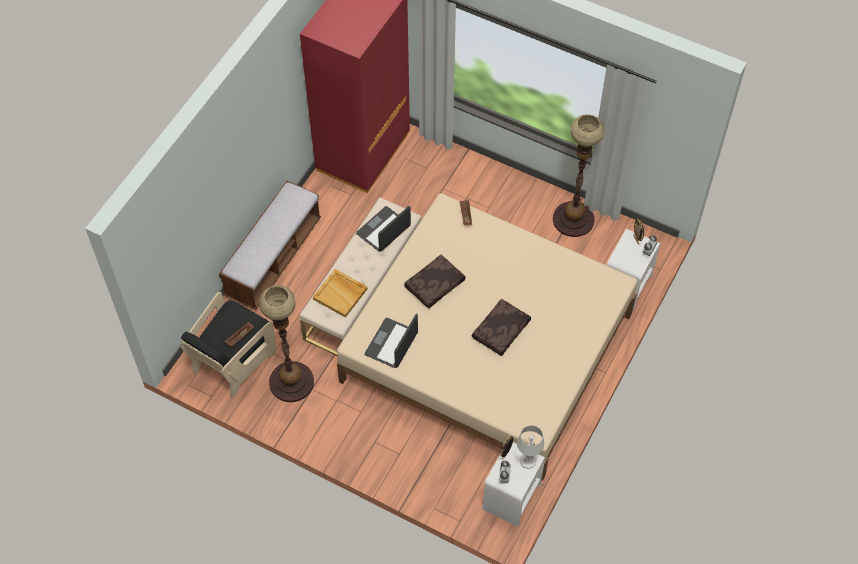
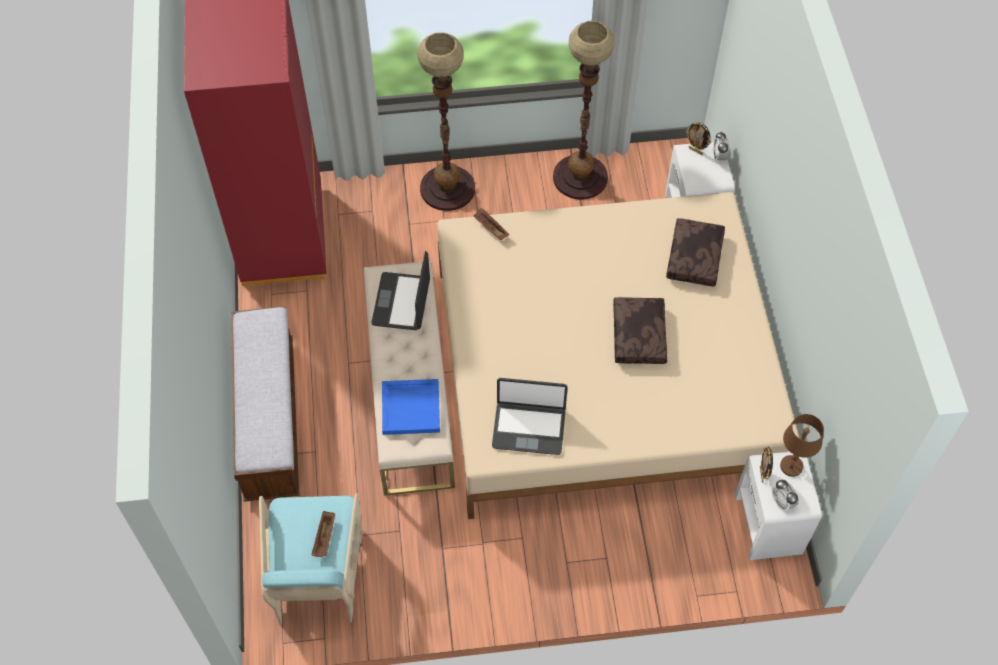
camera: 35 degrees left, 0 degrees up
black armchair [181,292,276,397] -> turquoise armchair [259,493,363,625]
floor lamp [259,285,314,402] -> floor lamp moved to [417,32,475,211]
beige tray [313,269,367,318] -> blue tray [382,379,440,435]
laptop [365,314,418,368] -> laptop turned 75 degrees counterclockwise [492,378,568,455]
brown pillow [404,255,466,309] -> brown pillow moved to [666,218,725,287]
white table lamp [517,425,544,469] -> brown table lamp [780,414,824,477]

